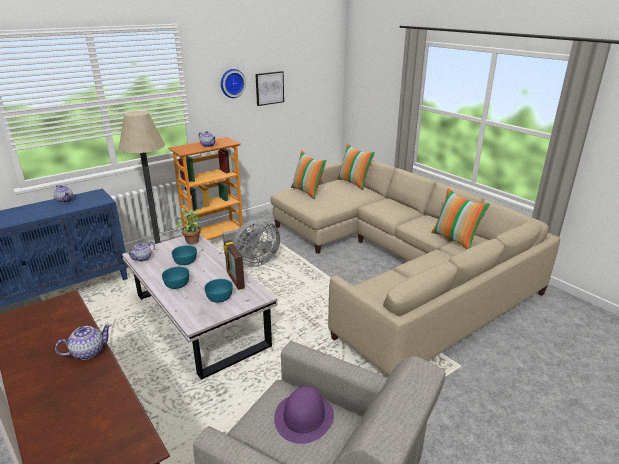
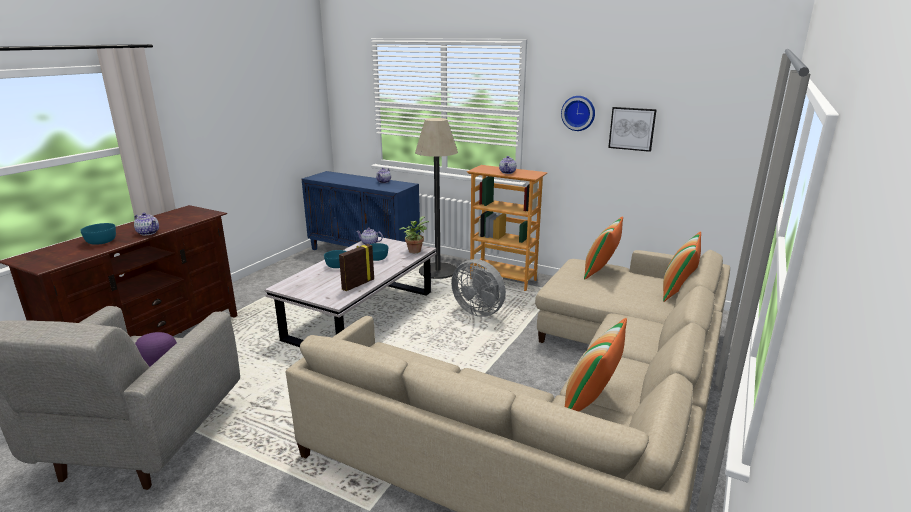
camera: 65 degrees right, 5 degrees down
turquoise bowl [204,279,233,303] -> turquoise bowl moved to [80,223,116,245]

